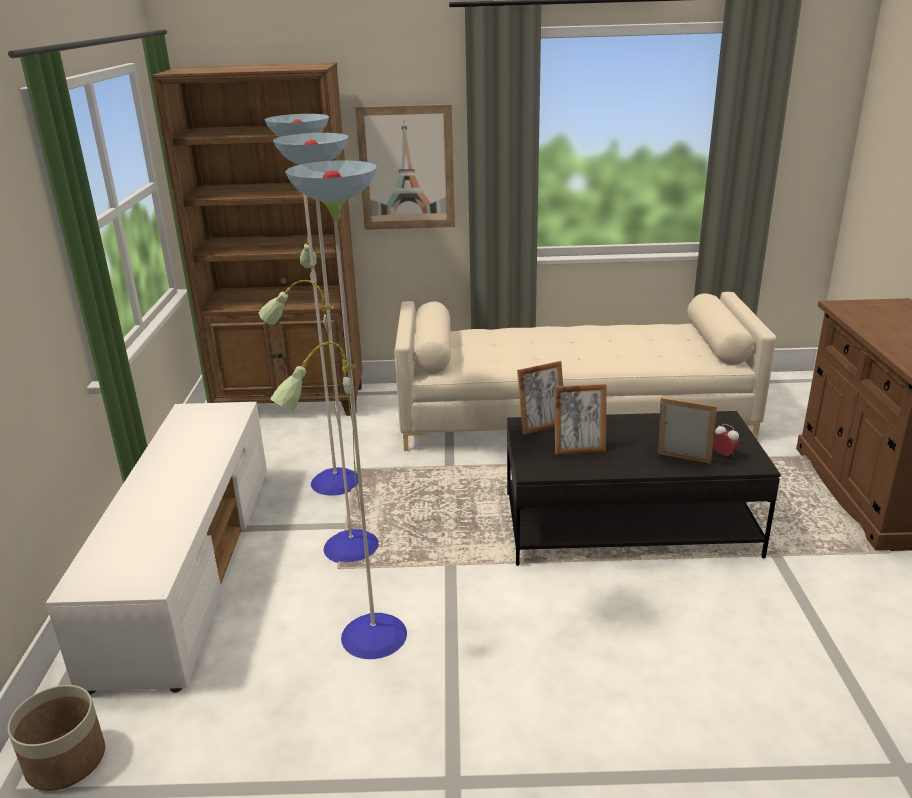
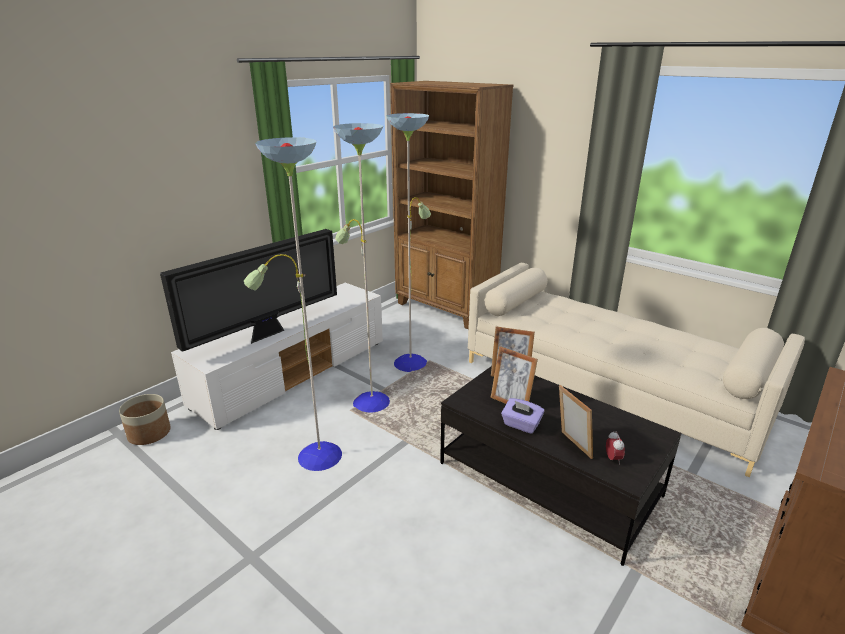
camera: 40 degrees right, 0 degrees up
picture [355,104,455,230] -> none
none -> television [160,229,337,352]
none -> purple tissue box [501,398,544,434]

